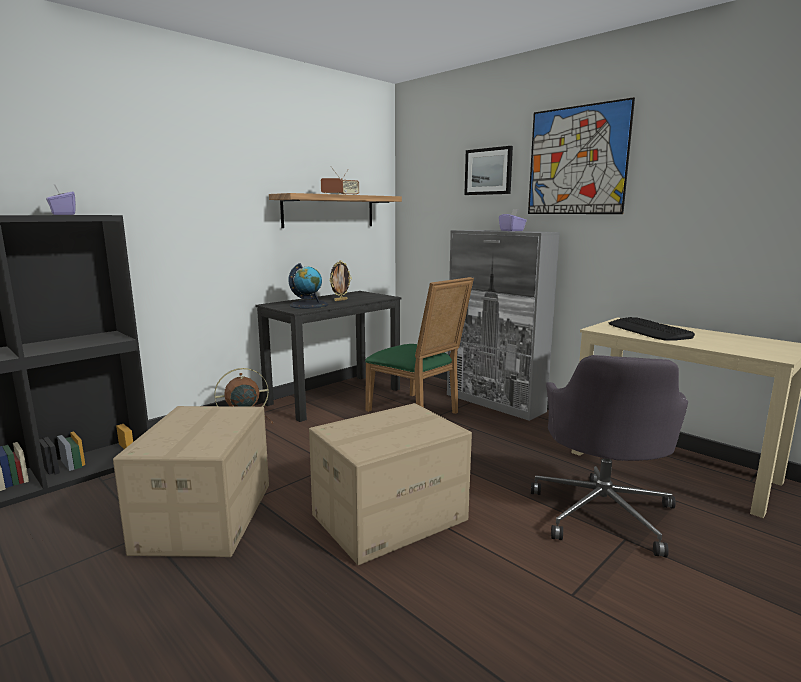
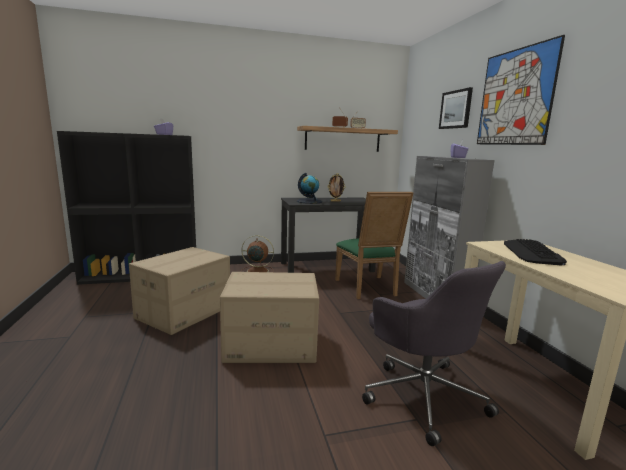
camera: 30 degrees right, 0 degrees up
grey office chair [531,355,688,558] -> grey office chair turned 75 degrees counterclockwise [362,261,506,446]

